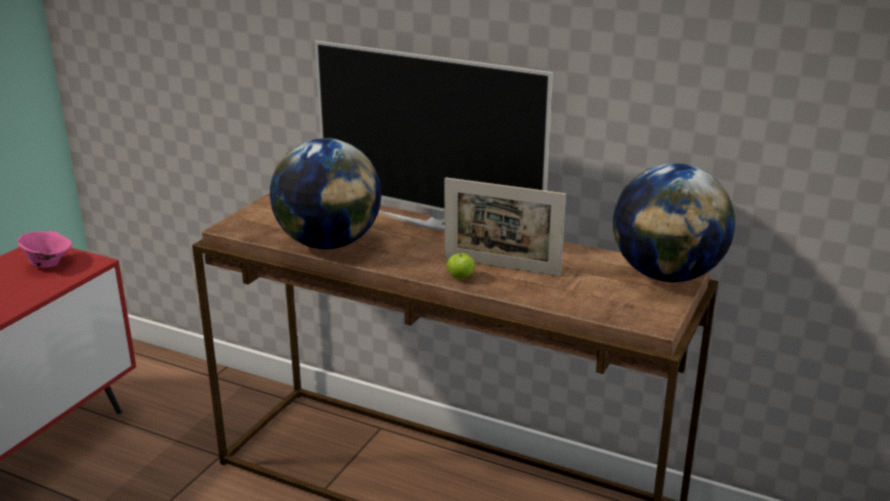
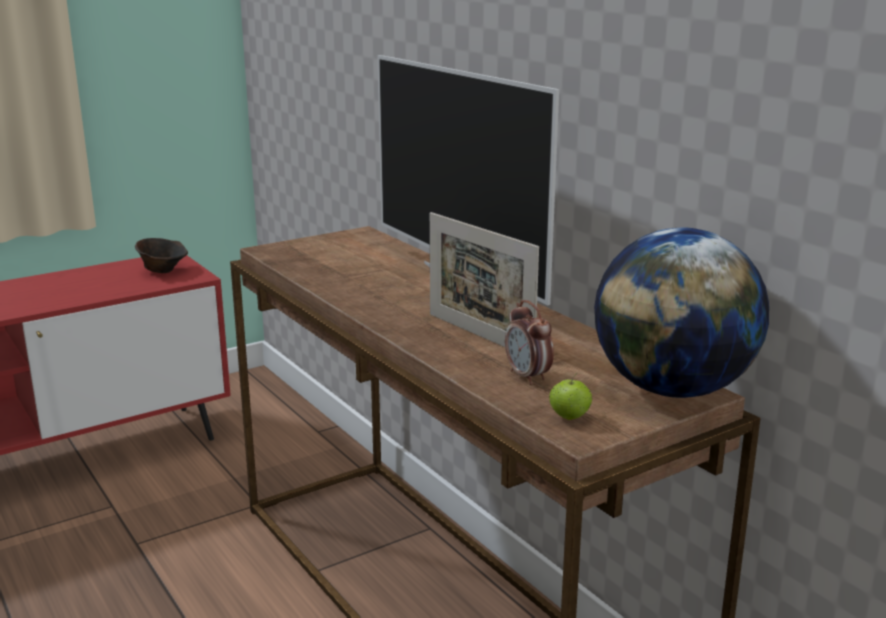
camera: 30 degrees right, 5 degrees down
pink bowl [17,231,72,268] -> brown bowl [135,238,188,273]
globe [270,138,381,249] -> none
apple [447,248,475,280] -> apple moved to [549,373,592,420]
none -> alarm clock [505,300,554,385]

